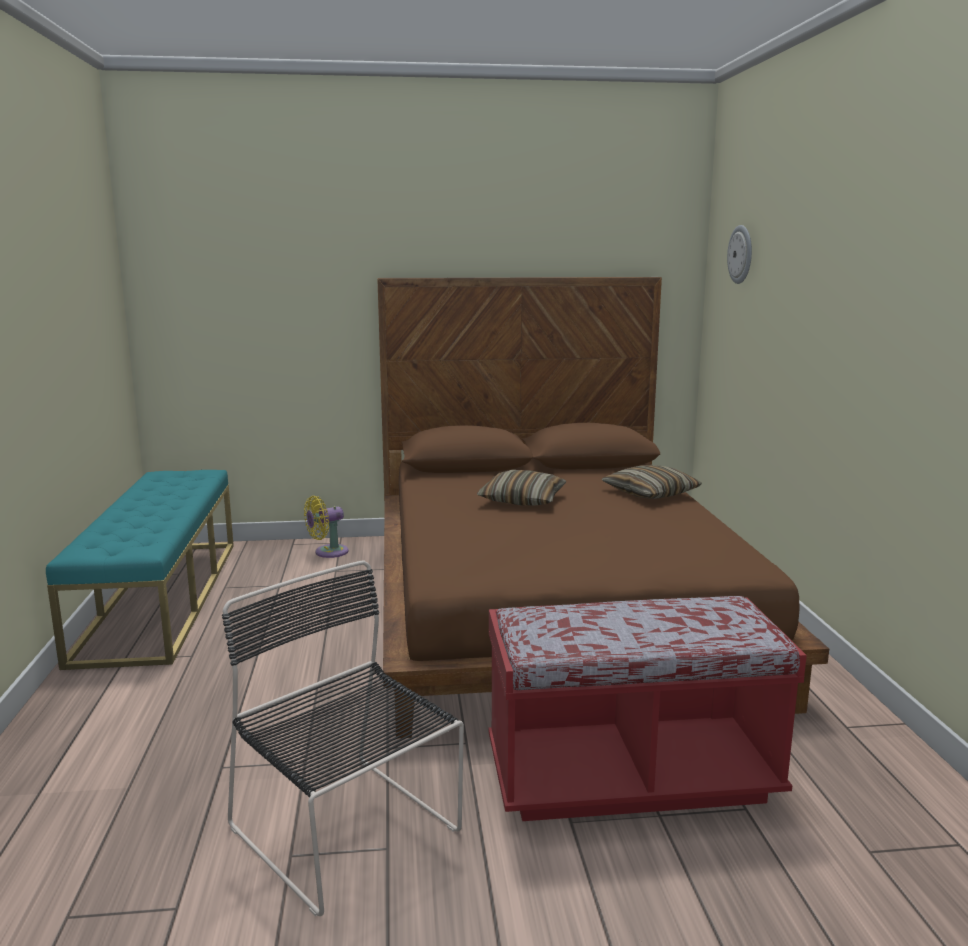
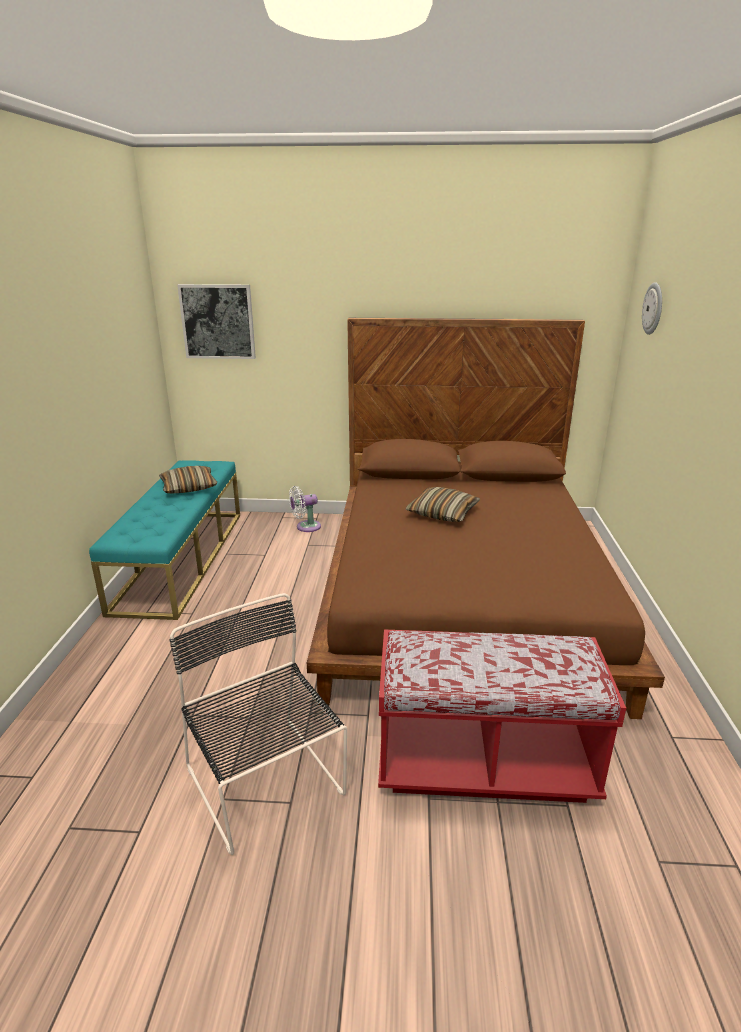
camera: 10 degrees right, 10 degrees up
yellow fan [304,496,349,558] -> white fan [289,486,321,532]
pillow [602,465,702,499] -> pillow moved to [159,466,217,493]
none -> picture [177,284,256,359]

